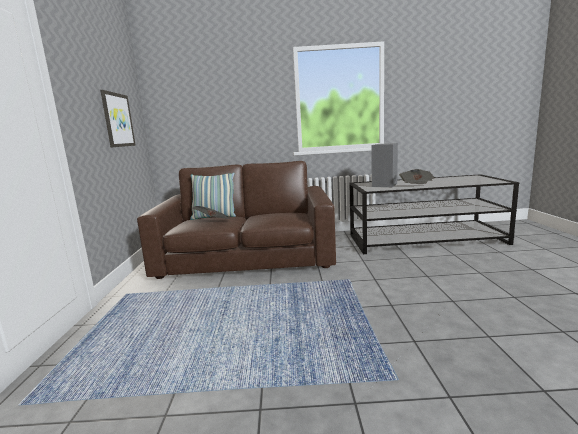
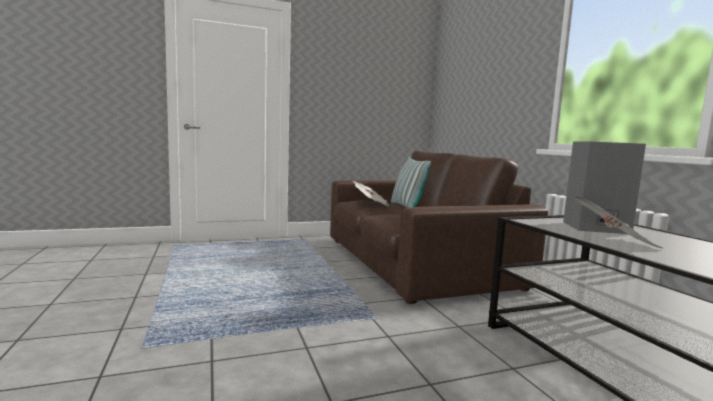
camera: 70 degrees right, 5 degrees down
picture [100,90,136,147] -> none

